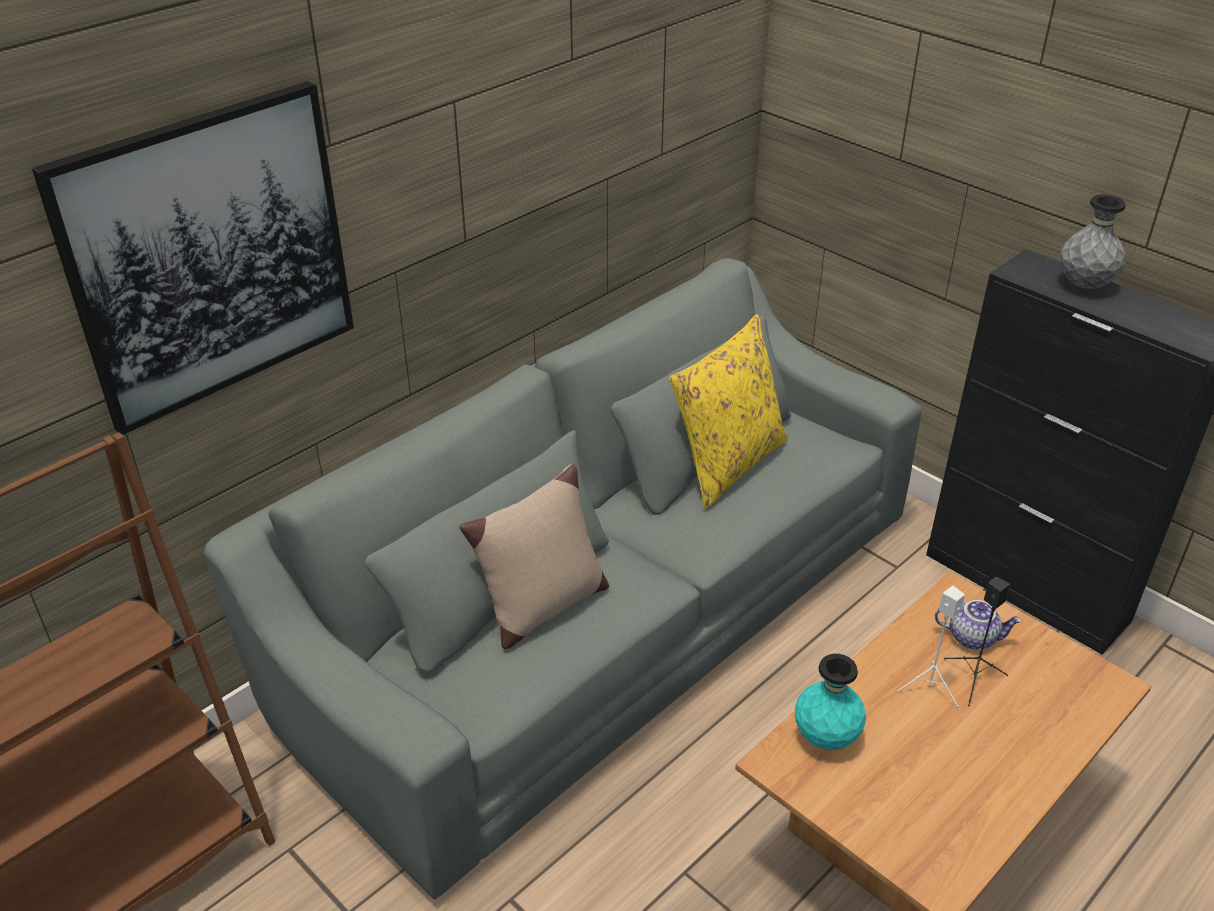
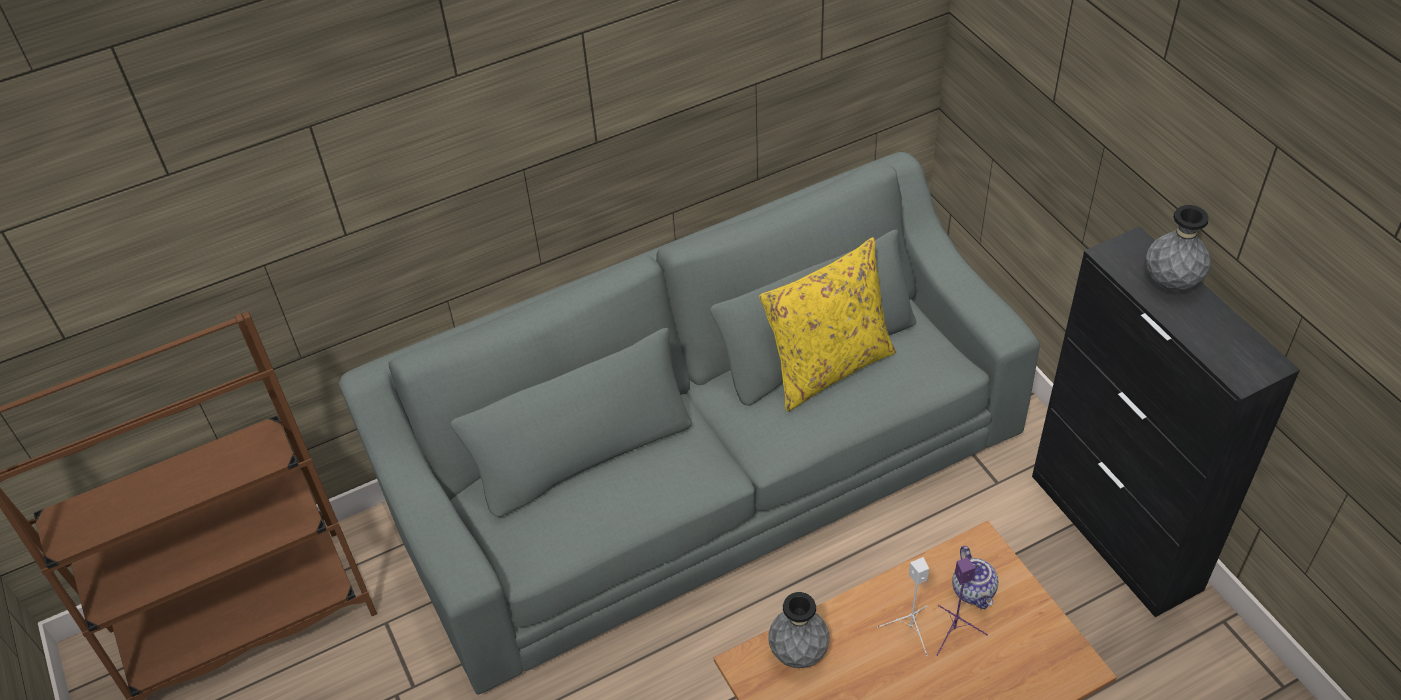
camera: 20 degrees right, 10 degrees up
picture [32,81,354,435] -> none
beige pillow [459,464,609,649] -> none
turquoise vase [795,654,866,750] -> grey vase [768,592,830,668]
teapot [935,600,1022,650] -> teapot turned 45 degrees clockwise [952,546,998,609]
black speaker [944,576,1011,706] -> purple speaker [936,557,988,656]

